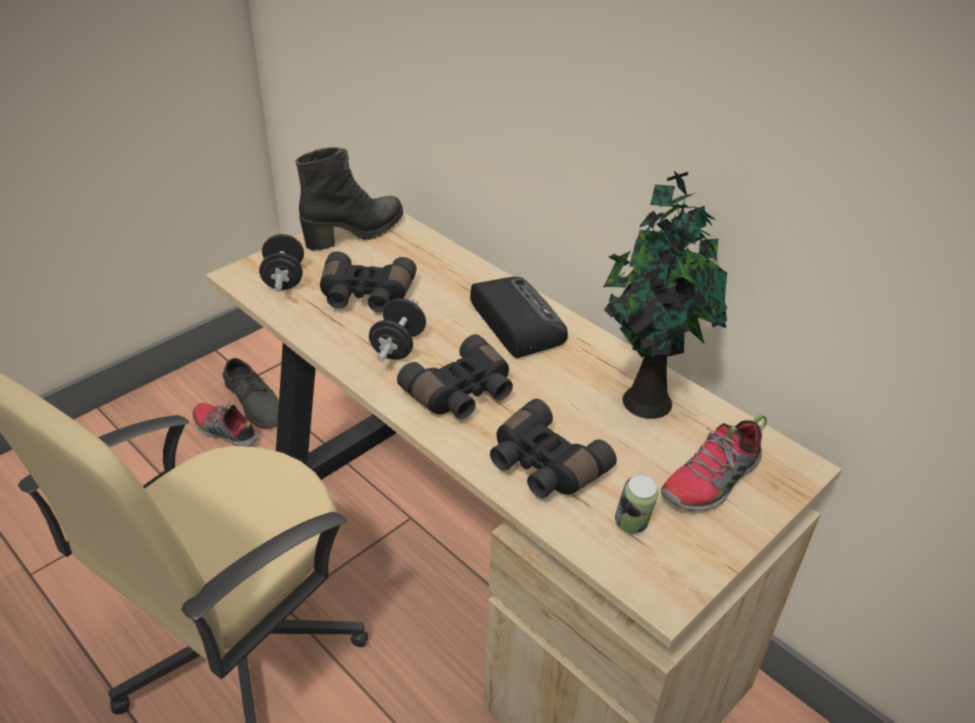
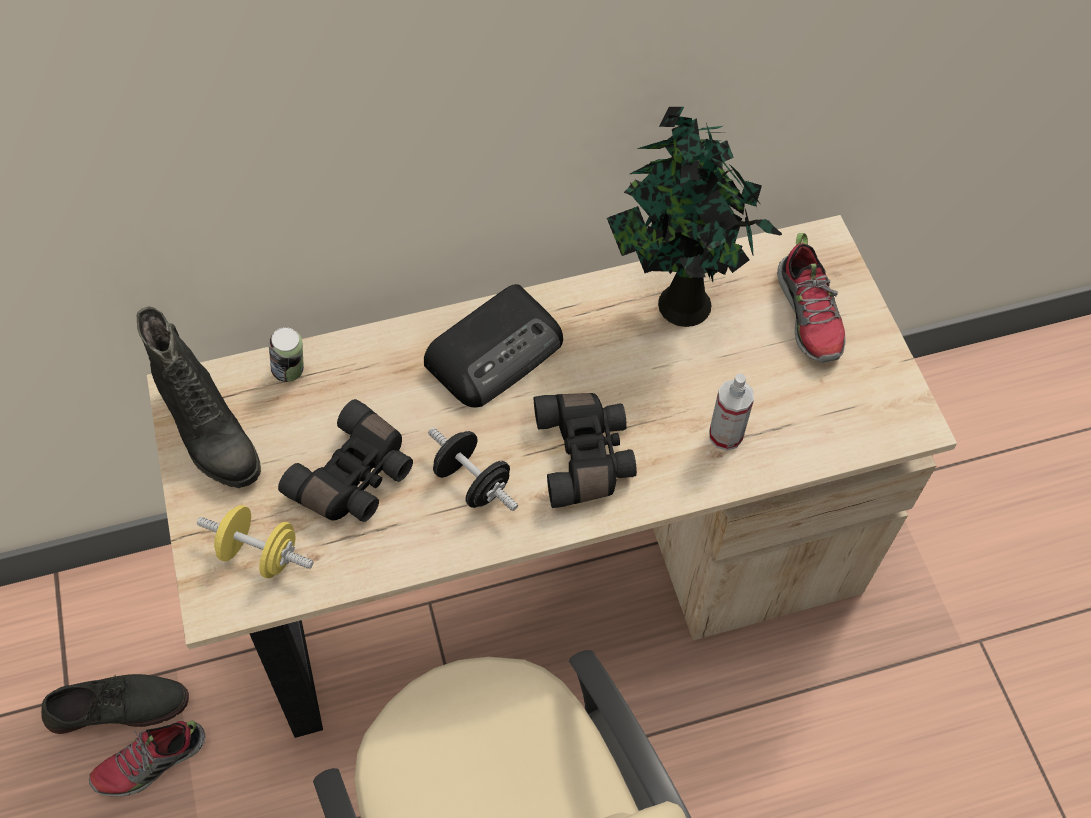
camera: 60 degrees left, 20 degrees up
black dumbbell [259,234,304,290] -> yellow dumbbell [197,505,313,578]
black boot [295,147,403,251] -> black boot turned 150 degrees clockwise [137,306,261,488]
radio [470,277,568,358] -> radio turned 135 degrees clockwise [424,284,563,408]
black binoculars [490,399,617,498] -> spray bottle [709,374,754,451]
can [615,474,659,534] -> can moved to [269,327,304,382]

